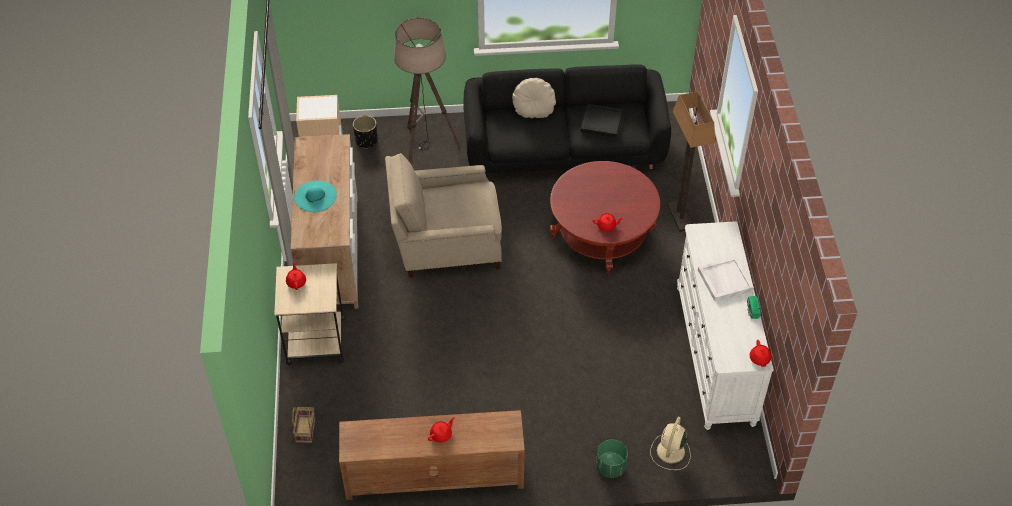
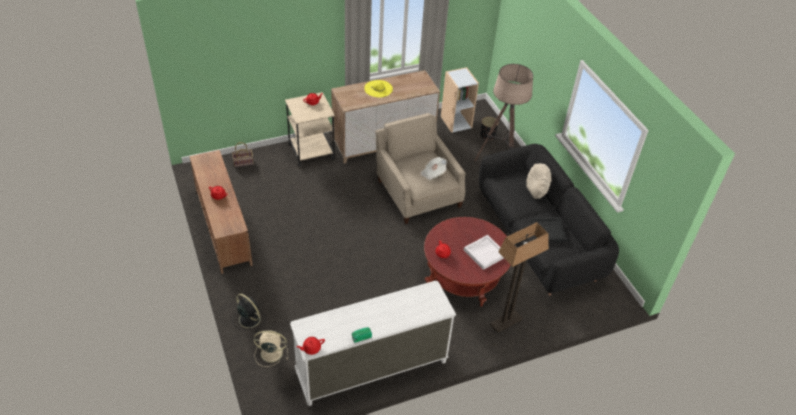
camera: 70 degrees right, 5 degrees down
turquoise hat [294,181,337,212] -> yellow hat [364,80,393,97]
green planter [596,439,628,478] -> black fan [233,294,266,332]
white tray [698,257,754,301] -> white tray moved to [464,235,504,270]
none -> newspaper [420,157,447,180]

